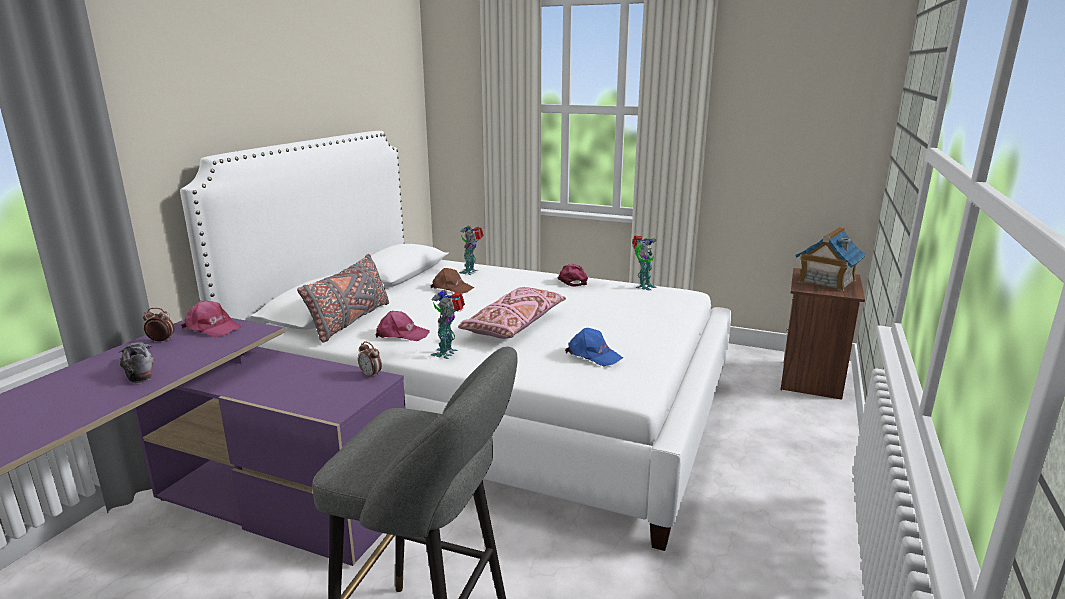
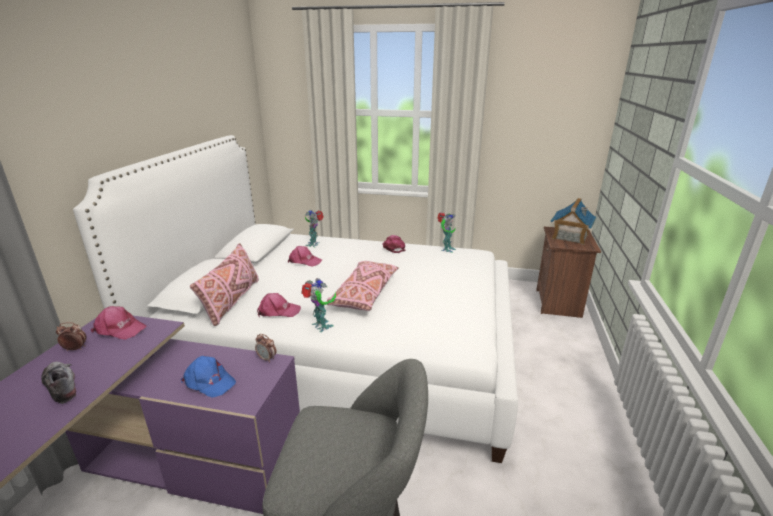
camera: 10 degrees left, 5 degrees up
grey pillow [297,254,389,343] -> pink pillow [190,243,259,326]
brown cap [431,268,475,294] -> pink cap [288,246,322,267]
toy robot [431,290,465,359] -> toy robot turned 135 degrees clockwise [301,278,336,332]
blue cap [565,328,623,366] -> blue cap moved to [181,356,236,398]

